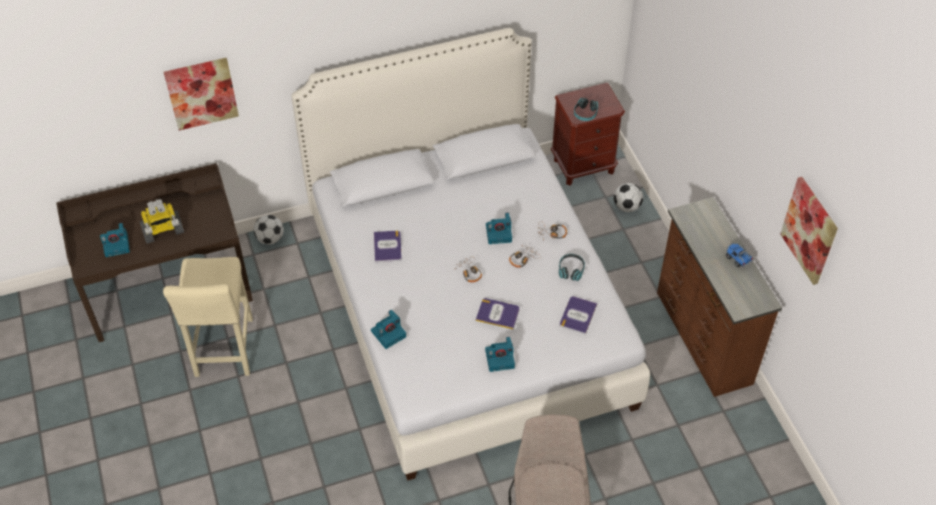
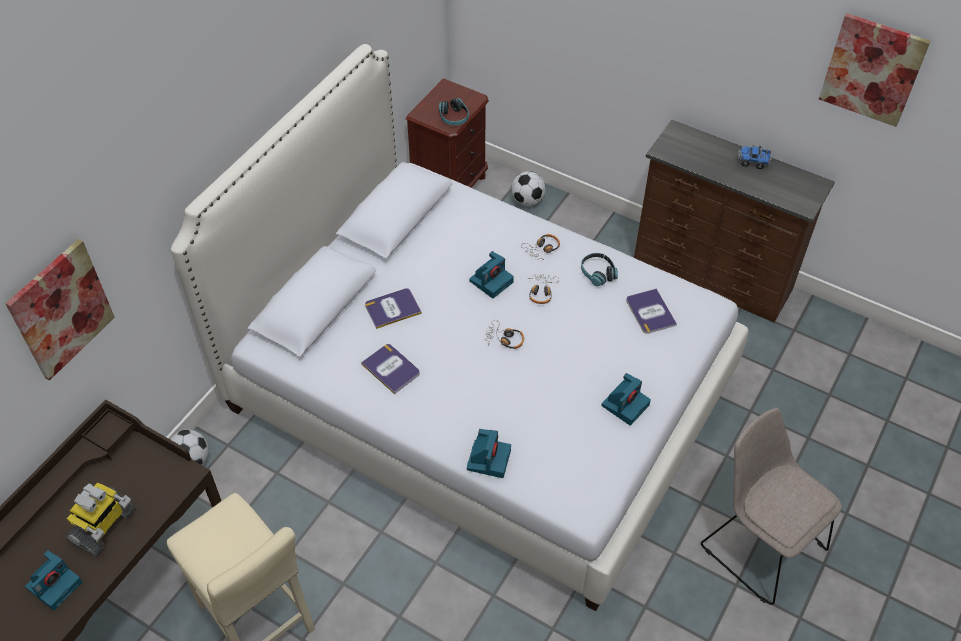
camera: 40 degrees left, 0 degrees up
book [476,298,520,329] -> book moved to [365,288,422,329]

